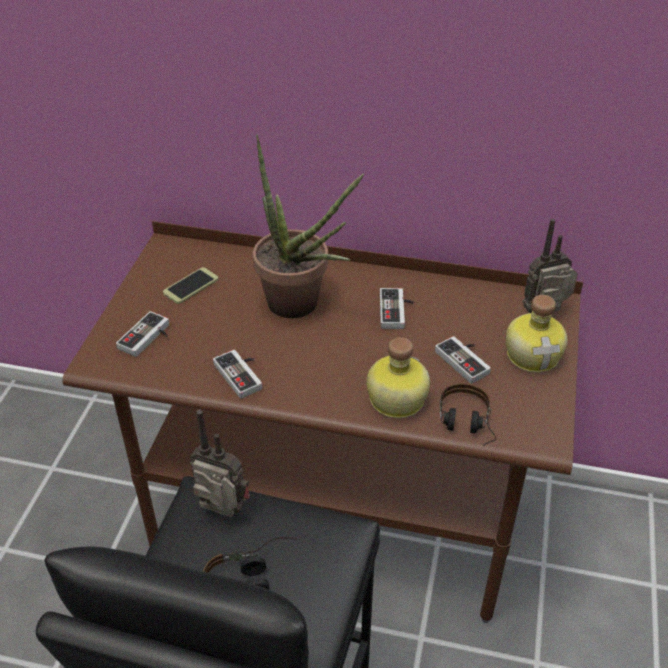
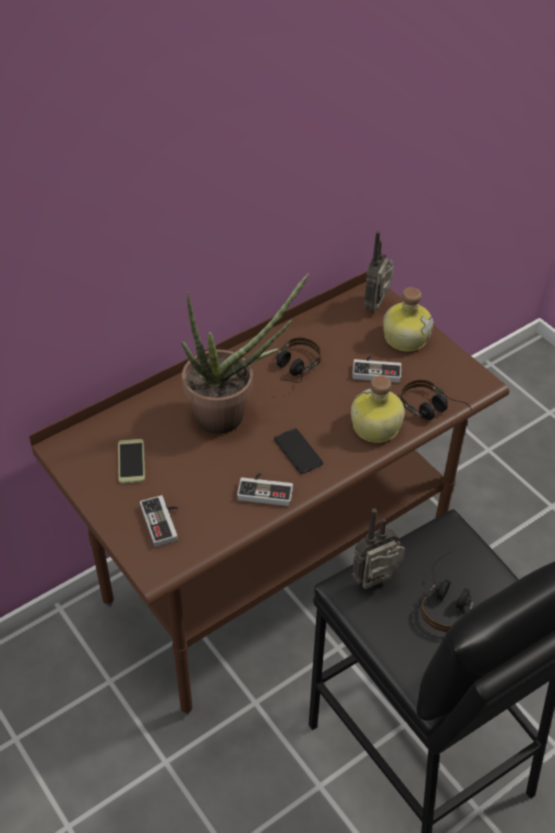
camera: 50 degrees left, 5 degrees up
game controller [380,288,415,329] -> headphones [276,337,321,383]
none -> phone [274,428,323,474]

